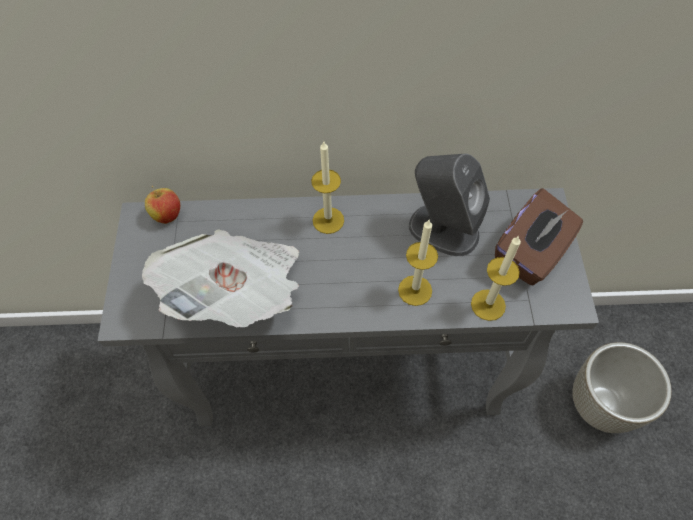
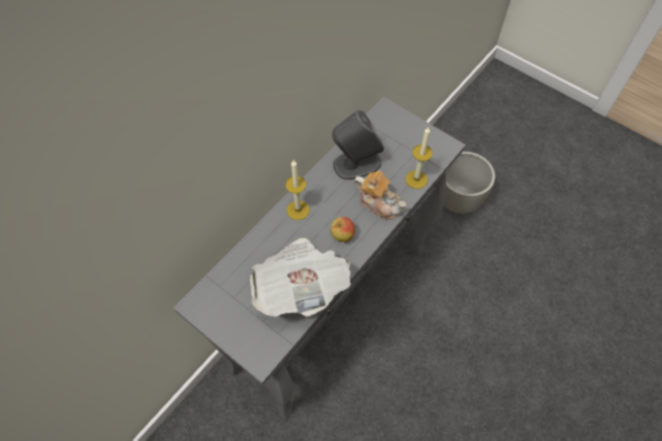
camera: 50 degrees left, 0 degrees up
apple [145,186,180,224] -> apple moved to [330,217,355,243]
candle [398,220,438,306] -> teapot [354,171,406,220]
brown tissue box [495,188,583,285] -> none

